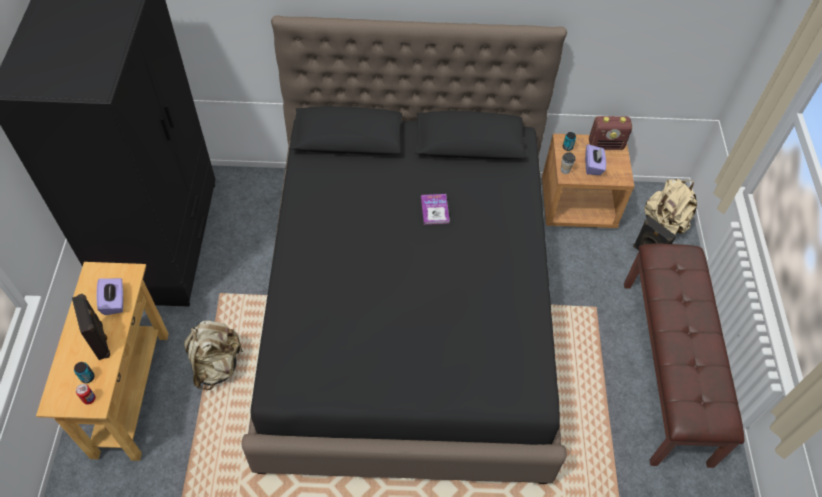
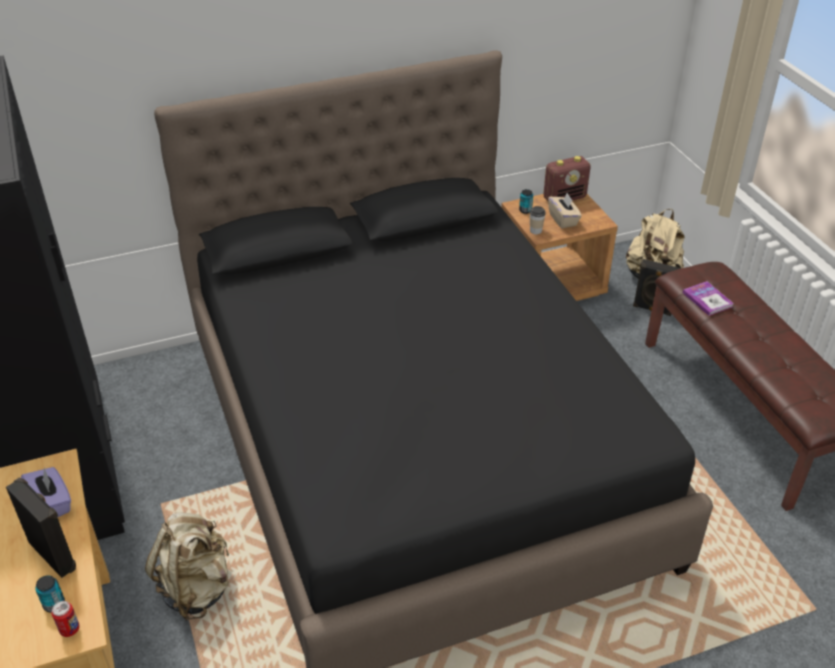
camera: 20 degrees left, 15 degrees down
book [421,194,450,224] -> book moved to [683,281,734,316]
purple tissue box [585,144,606,175] -> beige tissue box [548,193,582,228]

